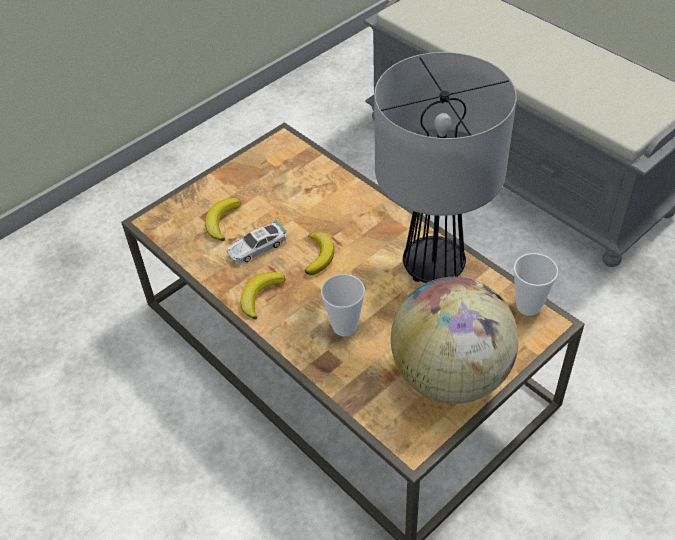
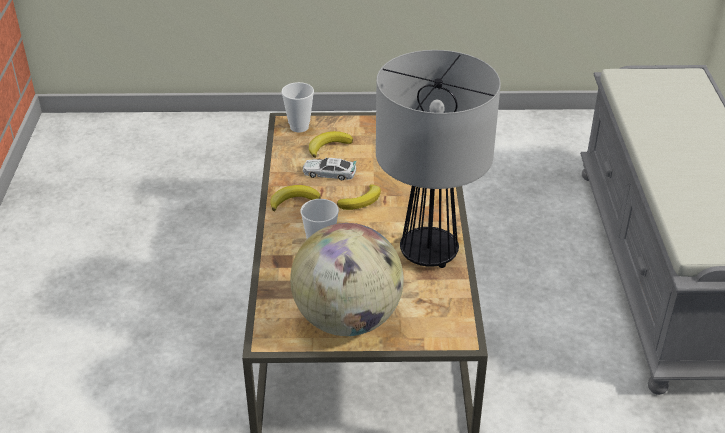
camera: 40 degrees right, 10 degrees down
cup [514,253,558,316] -> cup moved to [281,82,314,132]

